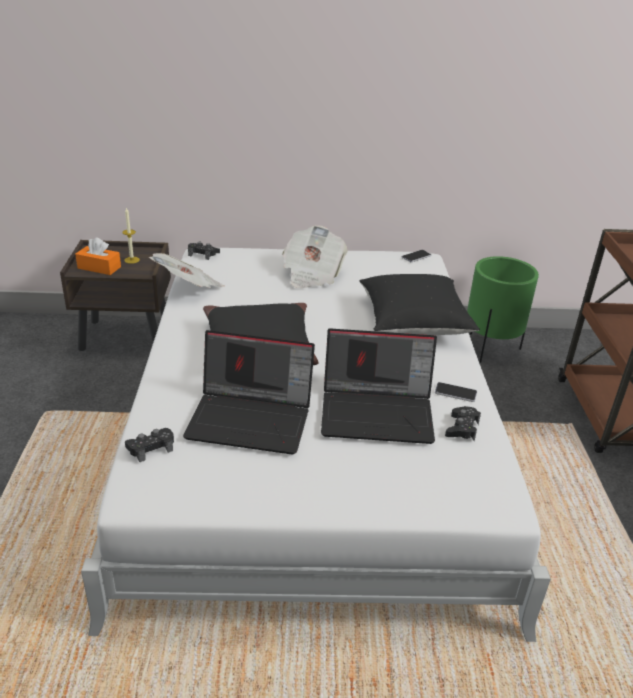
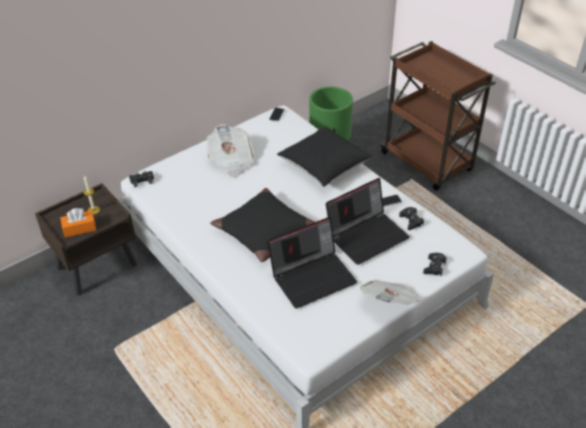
camera: 35 degrees left, 10 degrees up
black game controller [125,428,174,462] -> black game controller moved to [423,253,447,276]
newspaper [149,253,225,288] -> newspaper moved to [360,280,419,305]

